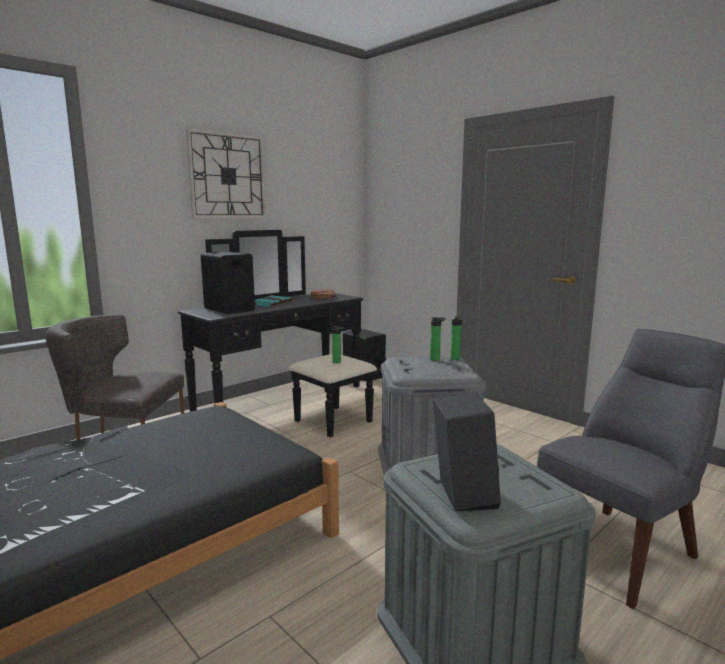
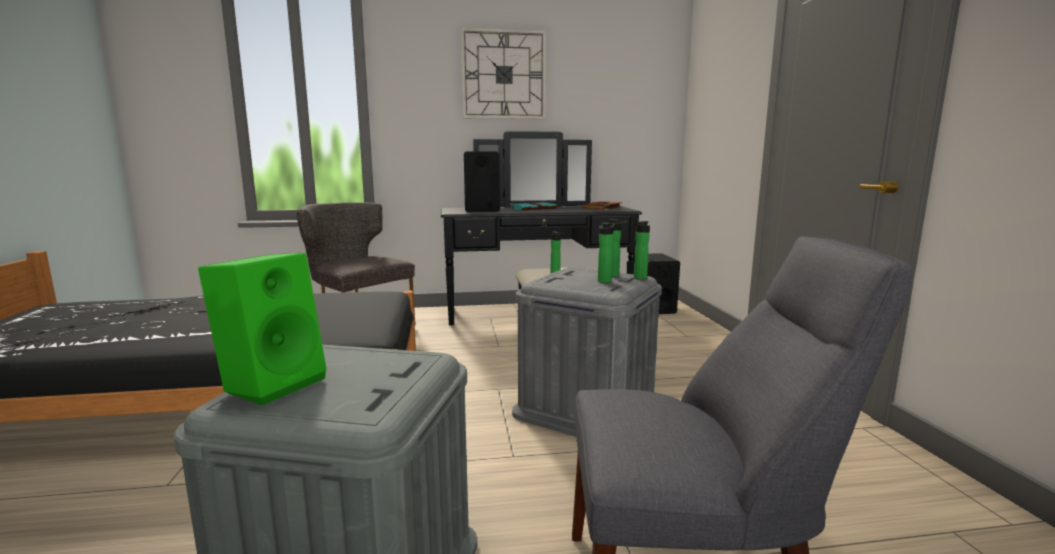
camera: 35 degrees right, 0 degrees up
black speaker [433,392,501,511] -> green speaker [198,253,327,406]
none -> bottle [598,223,615,283]

